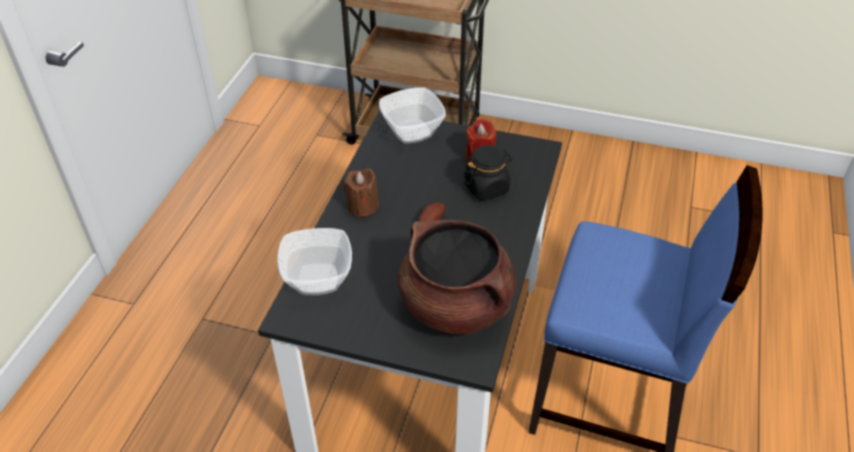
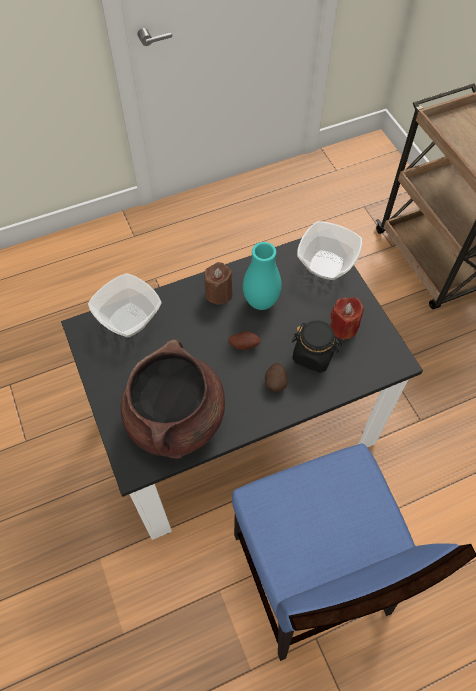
camera: 50 degrees right, 15 degrees up
none -> turquoise vase [243,242,282,310]
none -> potato [265,363,287,392]

